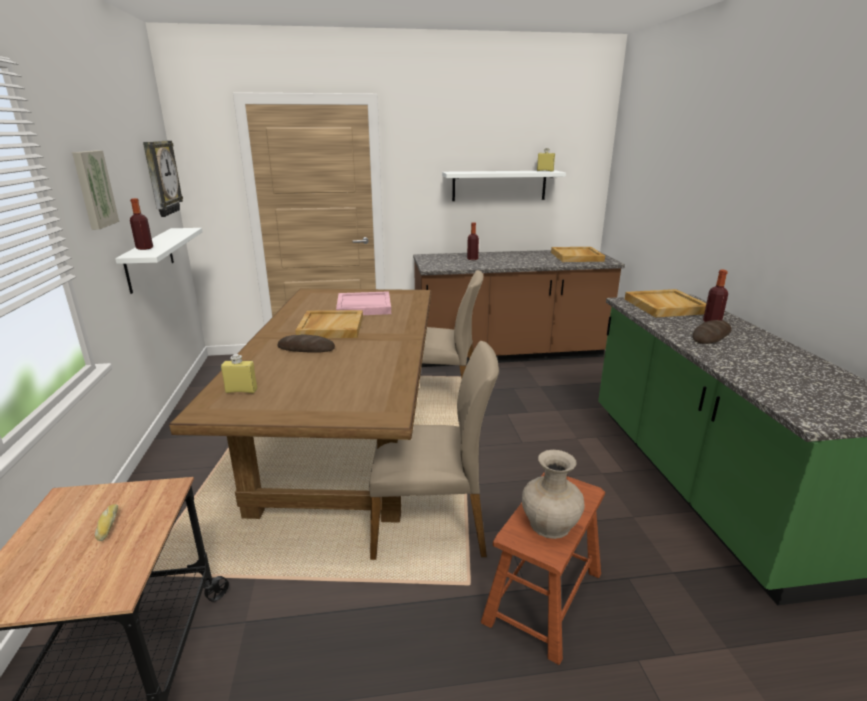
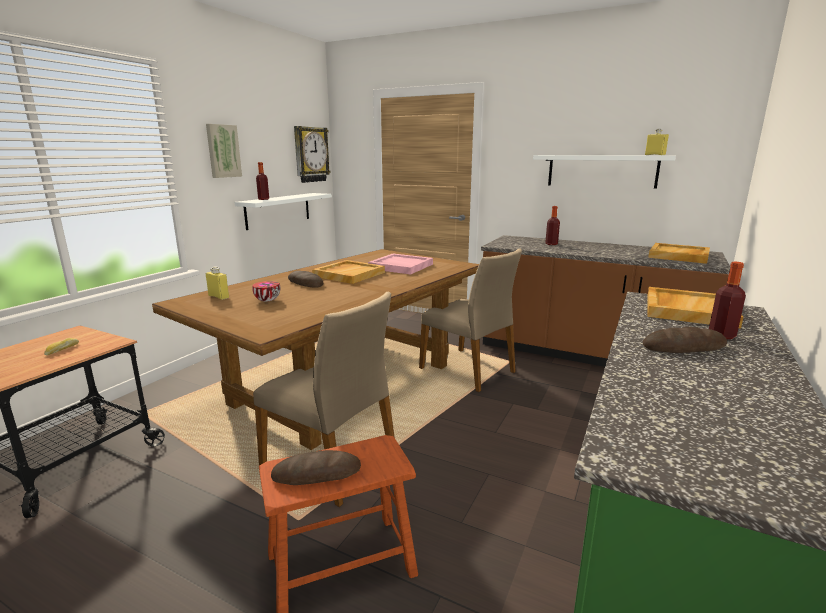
camera: 35 degrees right, 5 degrees down
beige vase [522,450,585,539] -> bread [271,450,361,485]
none -> bowl [252,281,280,302]

